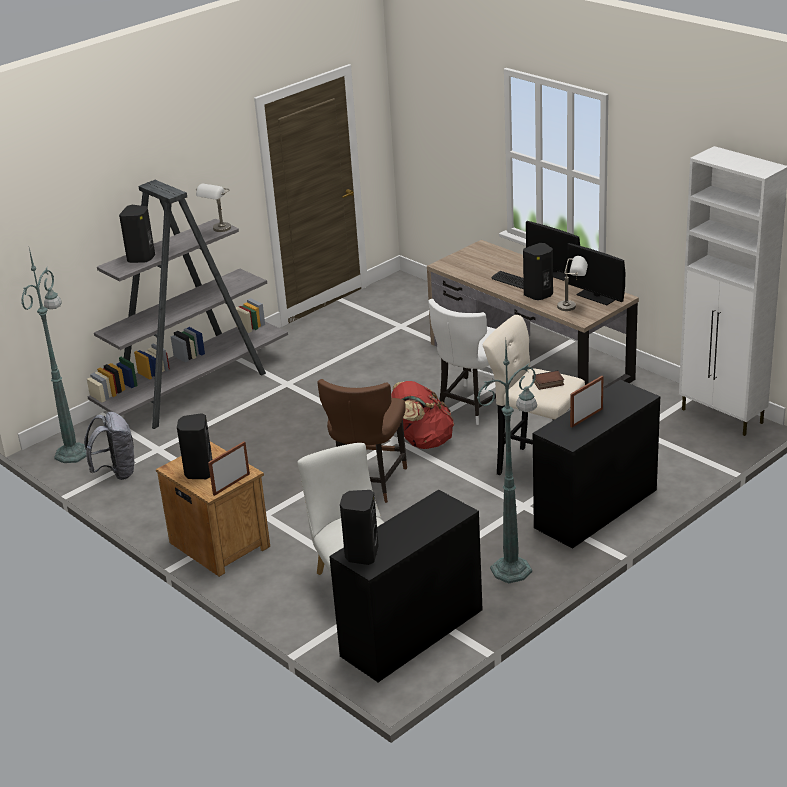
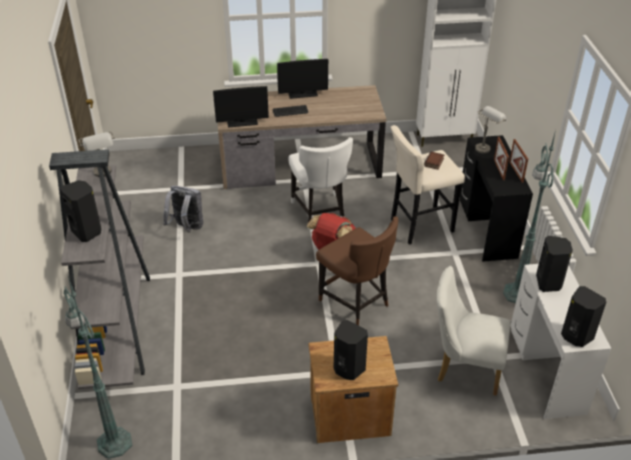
camera: 55 degrees left, 10 degrees up
grey backpack [84,412,134,480] -> grey backpack moved to [163,186,203,233]
picture frame [208,441,250,496] -> picture frame moved to [509,139,528,183]
black desk [329,490,483,682] -> white desk [511,264,612,419]
black speaker [523,243,553,300] -> black speaker moved to [536,236,573,292]
grey table lamp [557,256,588,311] -> grey table lamp moved to [475,106,506,154]
monitor [567,243,625,305] -> monitor moved to [213,86,269,128]

